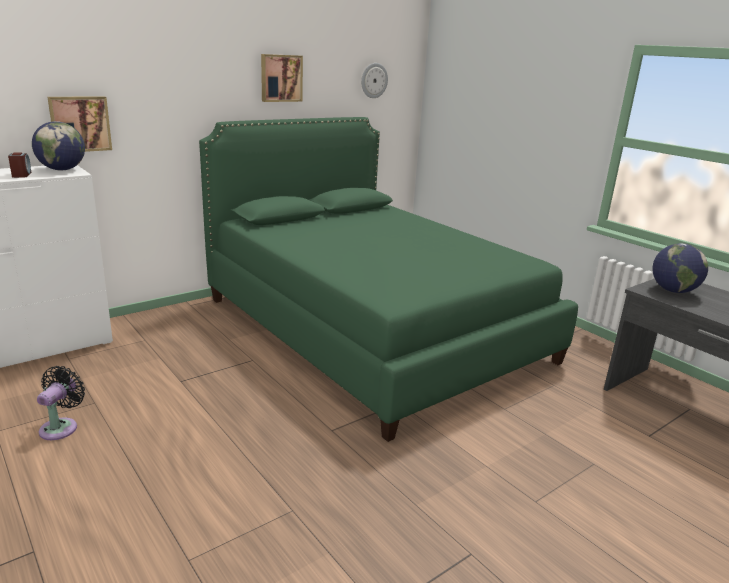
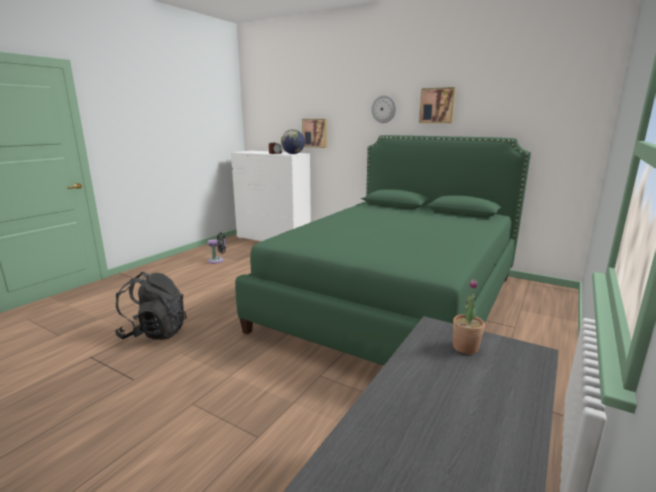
camera: 70 degrees right, 5 degrees down
wall clock [361,63,388,98] -> wall clock moved to [371,95,396,123]
globe [652,243,708,293] -> potted plant [453,279,485,354]
none -> black backpack [115,272,187,340]

